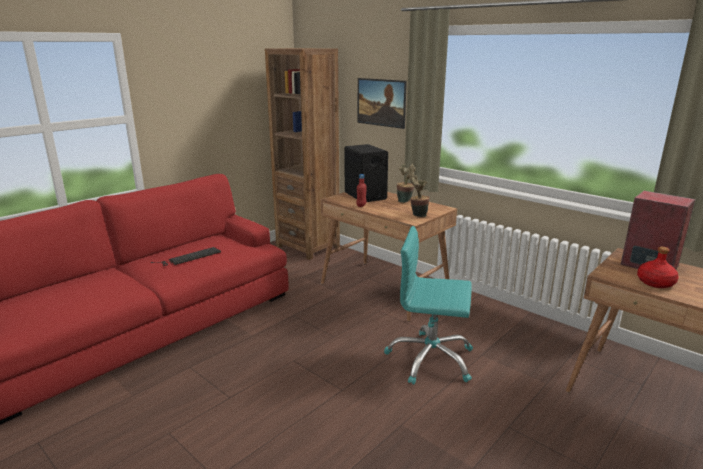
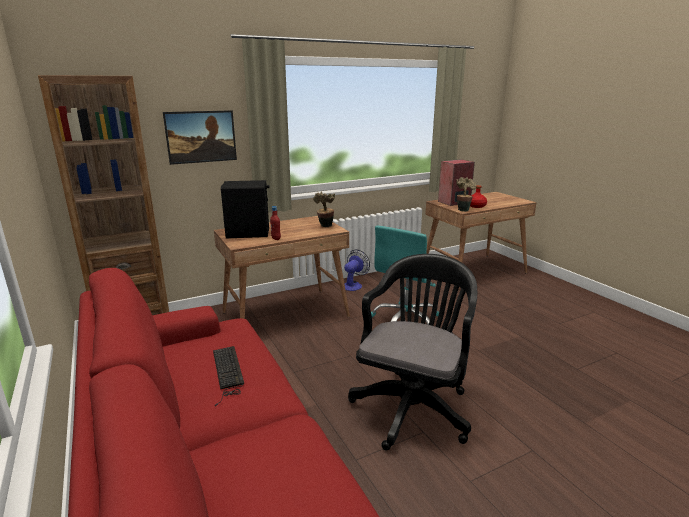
camera: 70 degrees left, 0 degrees up
potted plant [397,164,415,203] -> potted plant moved to [456,177,476,212]
none -> fan [344,250,370,291]
none -> black office chair [348,254,477,451]

